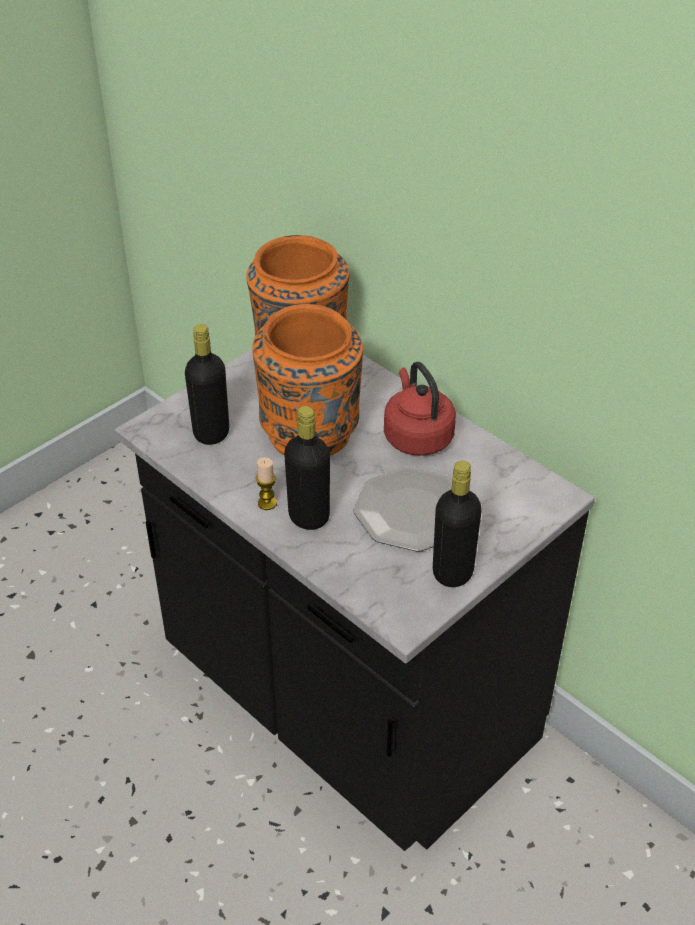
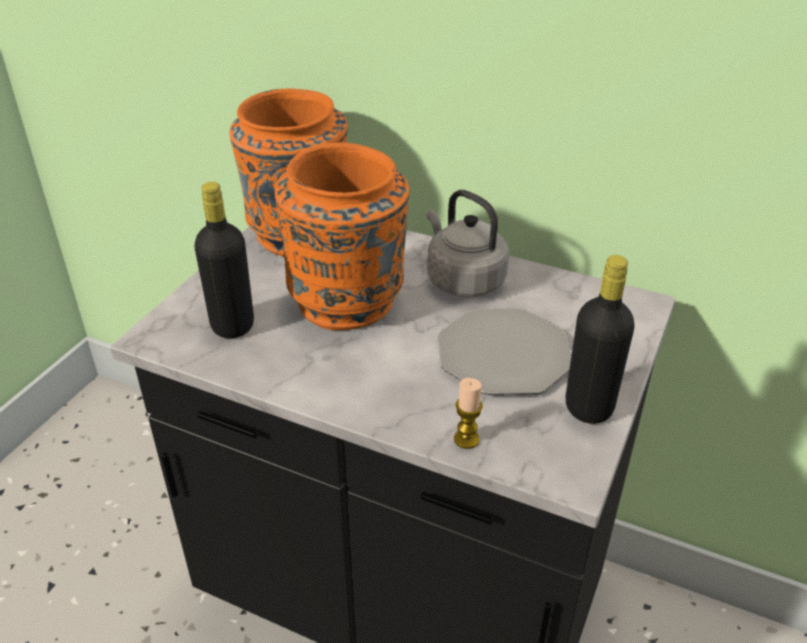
camera: 20 degrees left, 5 degrees down
candle [256,457,277,510] -> candle moved to [454,378,483,449]
black bottle [284,406,330,530] -> none
red kettle [384,362,456,456] -> grey kettle [427,190,509,297]

